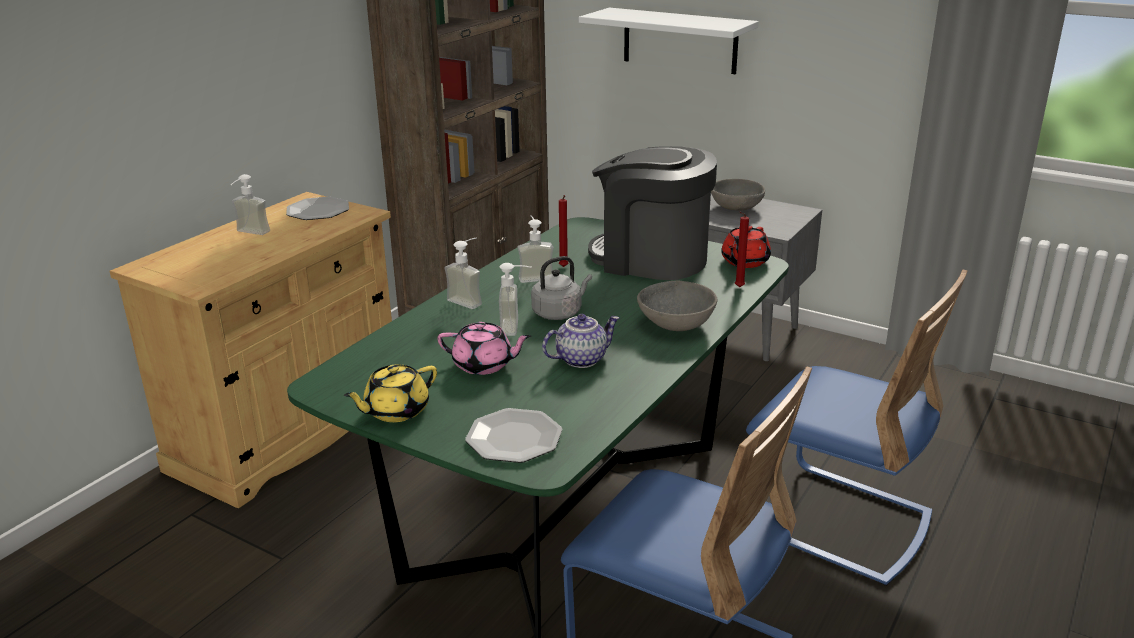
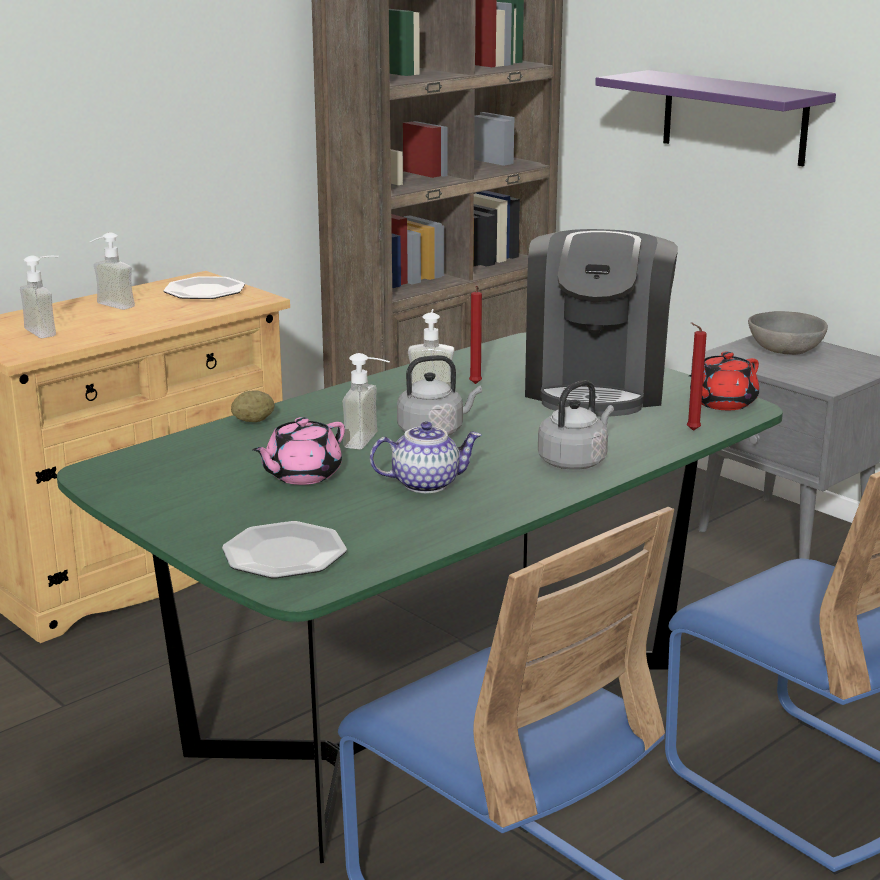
camera: 15 degrees right, 5 degrees down
yellow teapot [344,364,437,422] -> none
pink teapot [437,322,531,375] -> pink teapot turned 105 degrees clockwise [252,417,345,485]
soap dispenser [445,238,482,309] -> soap dispenser moved to [20,255,59,338]
white shelf [579,8,759,74] -> purple shelf [595,70,836,166]
coffee machine [588,146,717,280] -> coffee machine turned 120 degrees counterclockwise [525,229,678,417]
grey bowl [637,280,717,331] -> grey kettle [538,380,614,470]
none -> potato [231,390,275,422]

